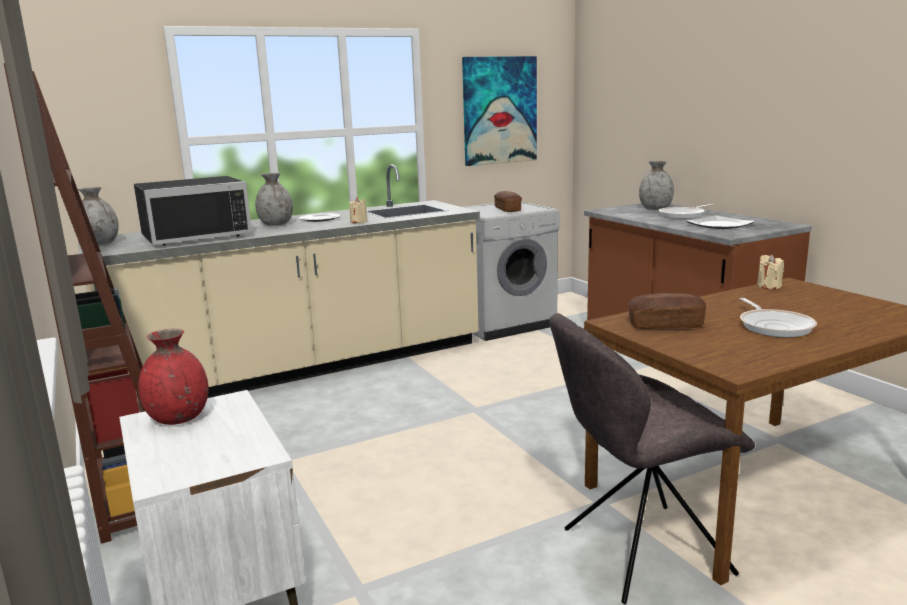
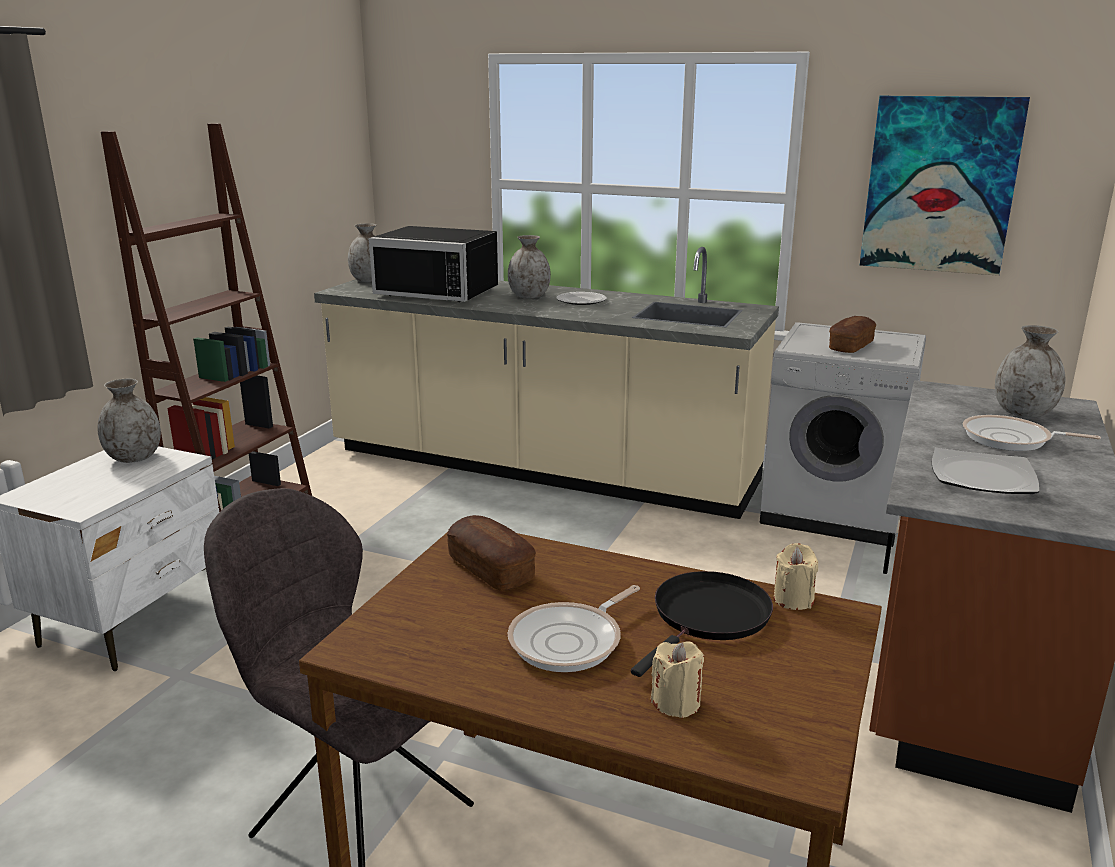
camera: 50 degrees right, 5 degrees up
red vase [138,329,209,425] -> grey vase [97,379,161,463]
beige candle [349,197,367,223] -> beige candle moved to [651,642,704,718]
none -> black frying pan [631,571,773,677]

